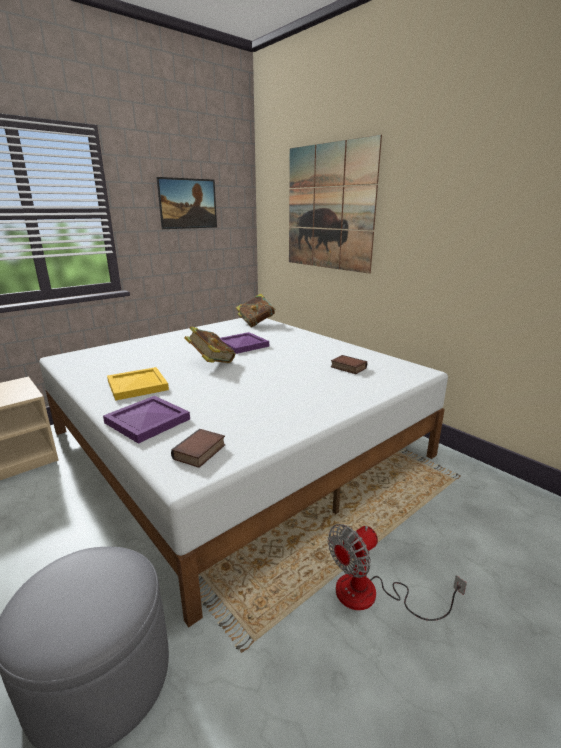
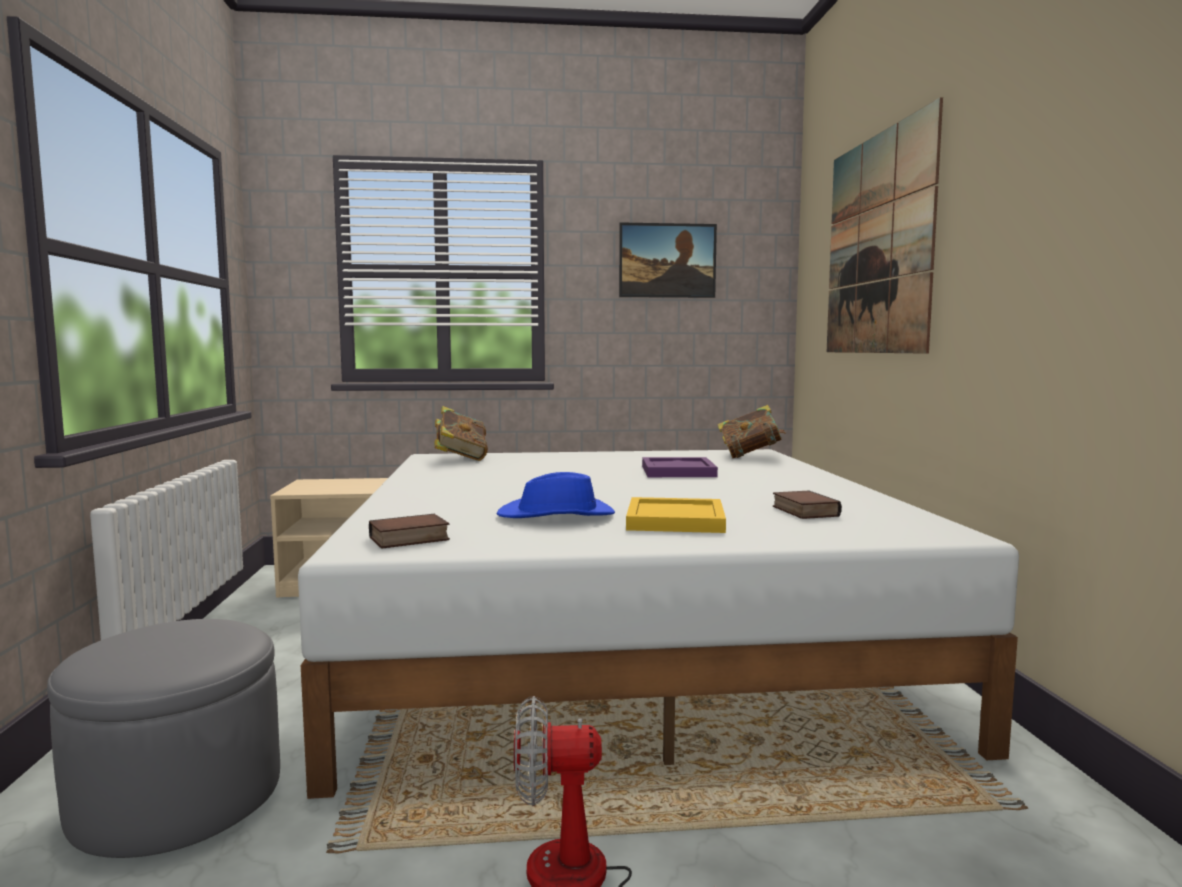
camera: 35 degrees right, 15 degrees down
purple tray [103,396,190,444] -> none
yellow tray [107,367,169,401] -> yellow tray moved to [626,497,726,533]
book [184,327,235,363] -> book moved to [434,406,488,461]
none -> blue hat [497,472,615,518]

